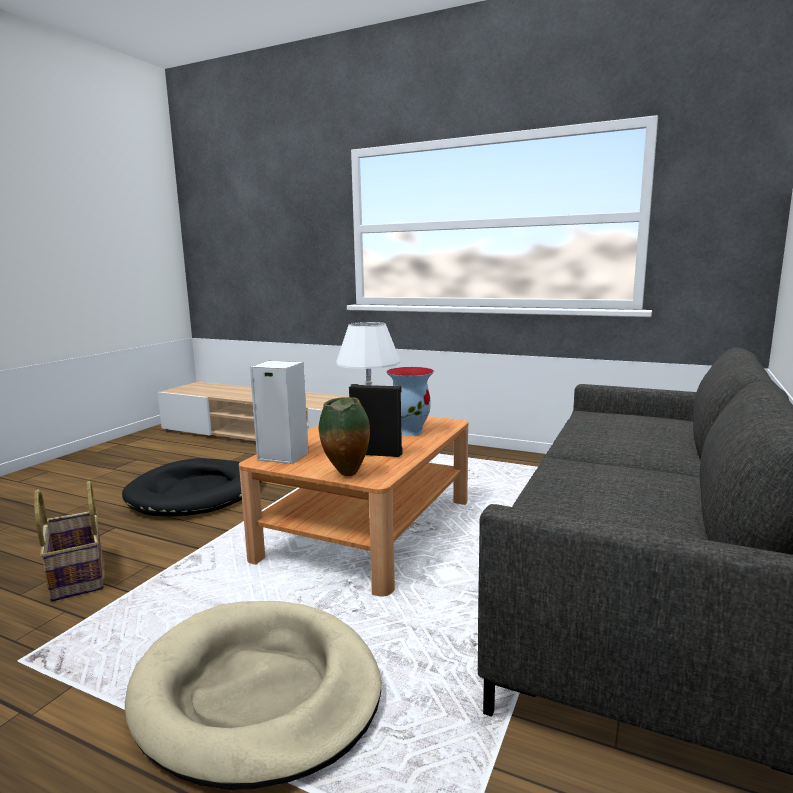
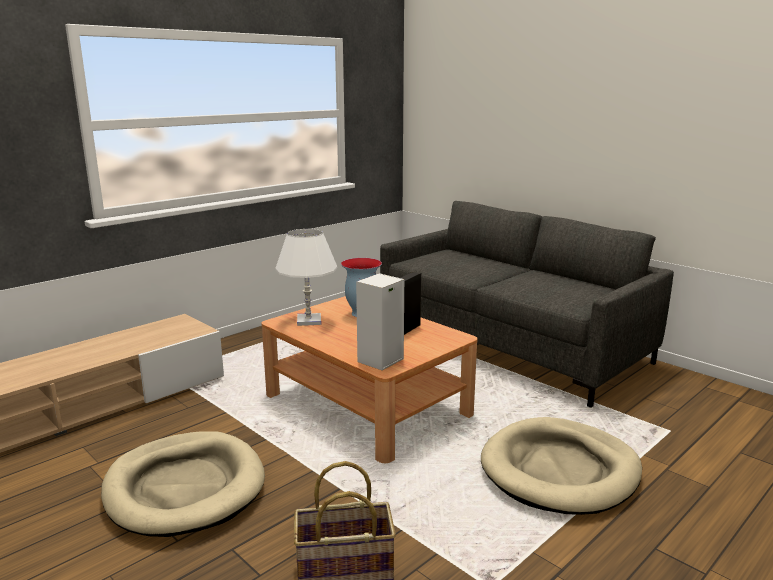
camera: 70 degrees left, 5 degrees up
black dog bed [122,458,261,516] -> beige dog bed [101,431,265,537]
vase [319,397,370,477] -> none

